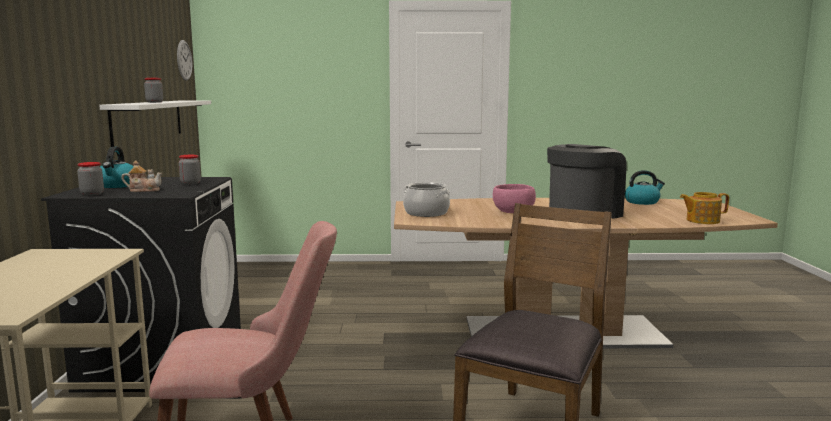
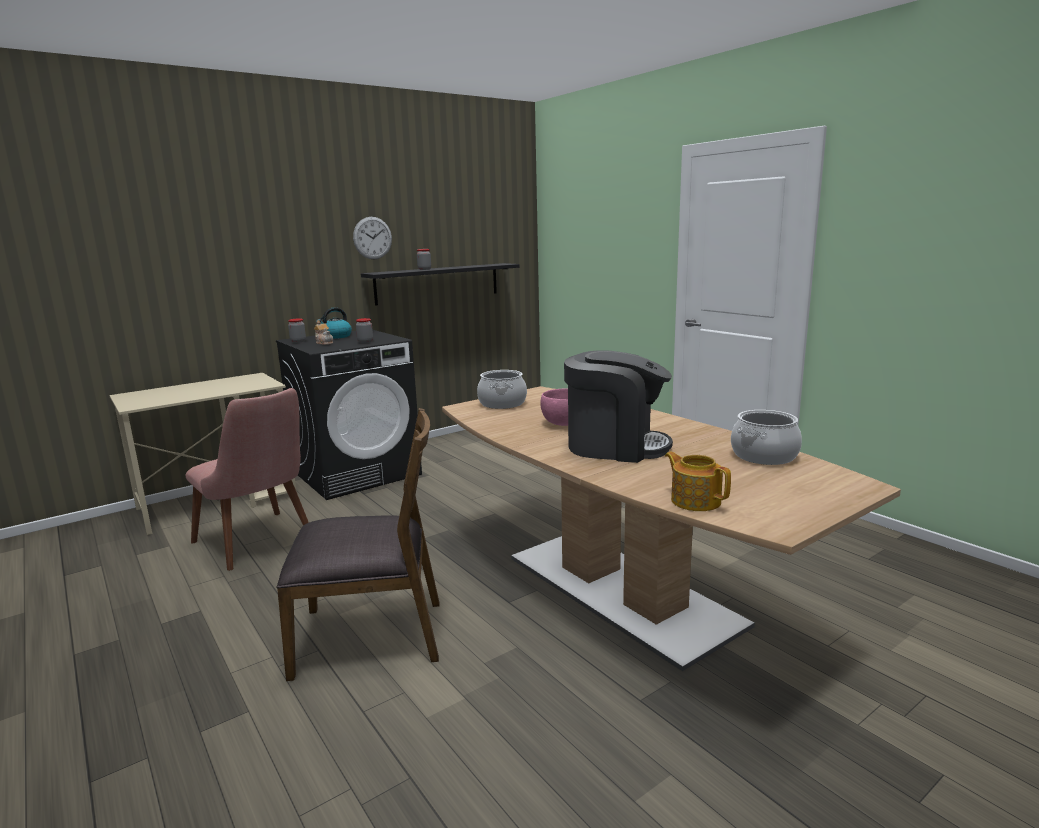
camera: 55 degrees right, 5 degrees up
white shelf [99,100,211,147] -> black shelf [361,263,519,306]
wall clock [177,40,192,81] -> wall clock moved to [353,217,392,259]
kettle [625,170,665,205] -> cooking pot [731,410,802,465]

